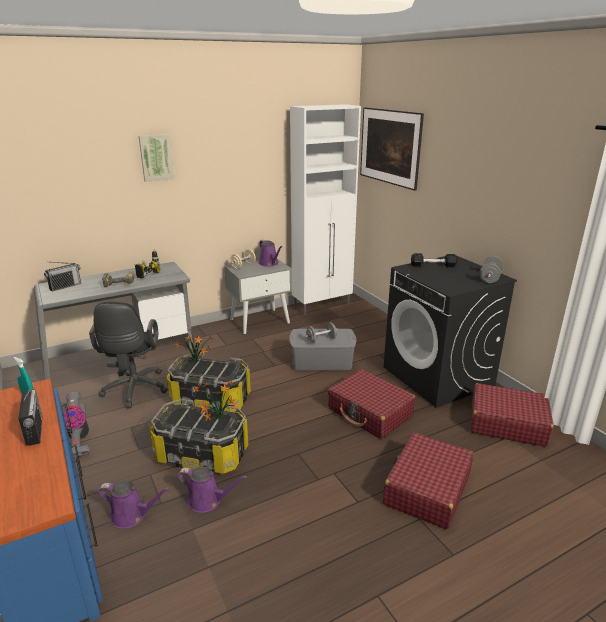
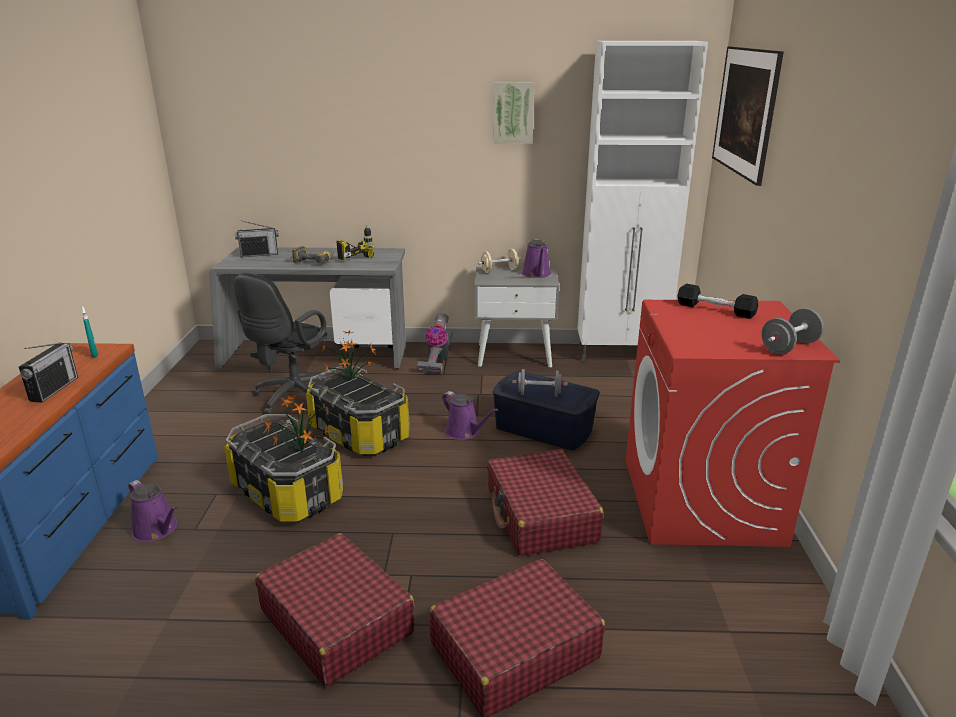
camera: 30 degrees right, 0 degrees up
vacuum cleaner [63,392,89,458] -> vacuum cleaner moved to [417,313,453,373]
picture [139,134,174,182] -> picture moved to [494,82,534,144]
purple watering can [178,467,247,513] -> purple watering can moved to [442,391,499,440]
grey storage box [289,329,357,370] -> blue storage box [492,371,599,450]
black washing machine [384,256,517,408] -> red washing machine [626,300,840,547]
red suitcase [470,383,554,447] -> red suitcase moved to [255,533,415,687]

